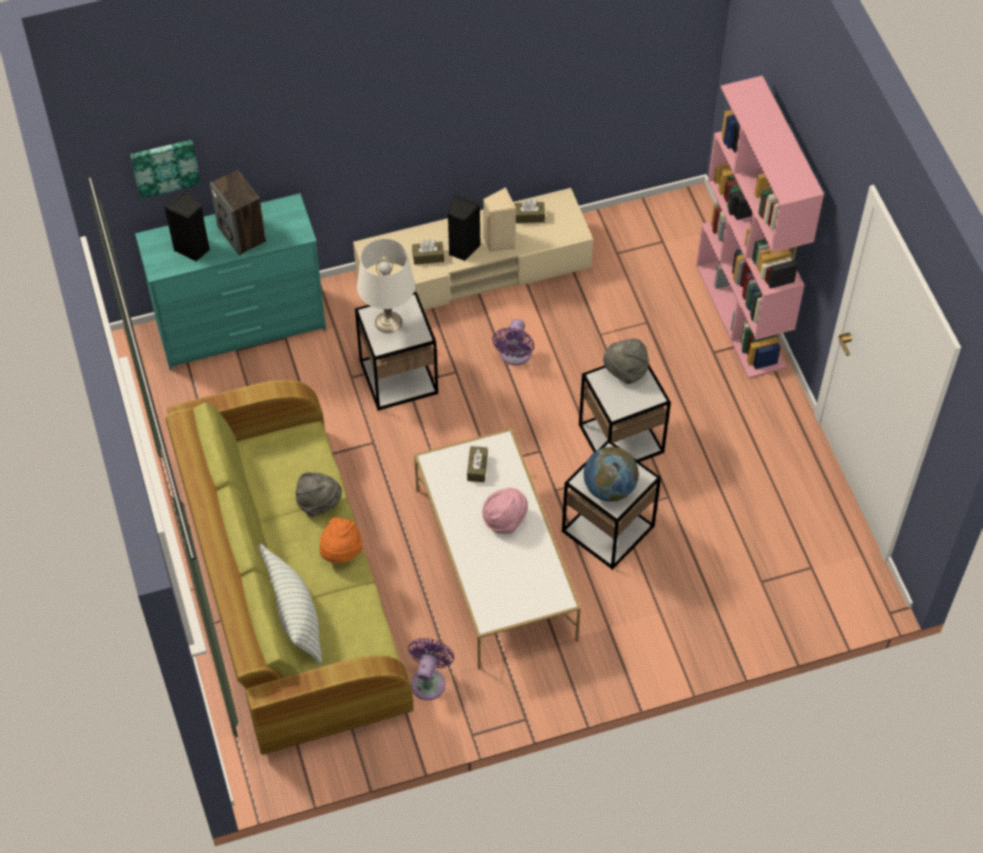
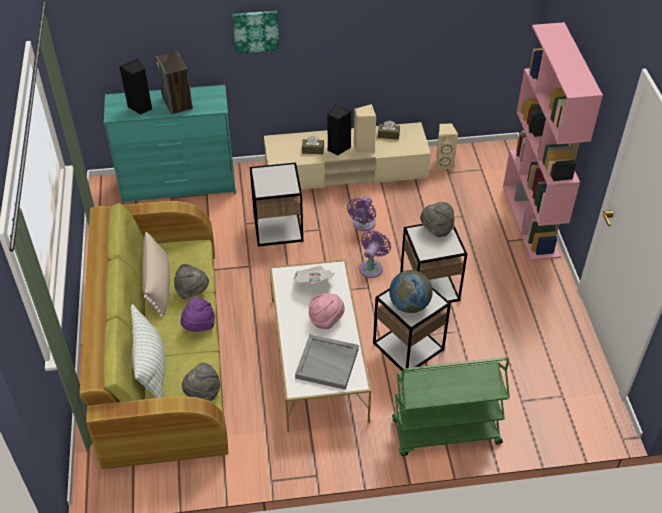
camera: 10 degrees right, 10 degrees down
picture [130,140,201,199] -> picture moved to [232,11,279,54]
orange hat [319,517,362,563] -> purple hat [180,297,215,332]
white table lamp [357,239,415,334] -> none
purple fan [408,638,454,700] -> purple fan moved to [359,230,391,278]
brown tissue box [467,446,488,482] -> newspaper [293,266,334,283]
none -> beige pillow [142,232,170,317]
none -> grey hat [182,363,221,401]
none -> grey tray [295,334,359,390]
none -> green cart [392,357,510,456]
none -> beige speaker [435,123,458,170]

